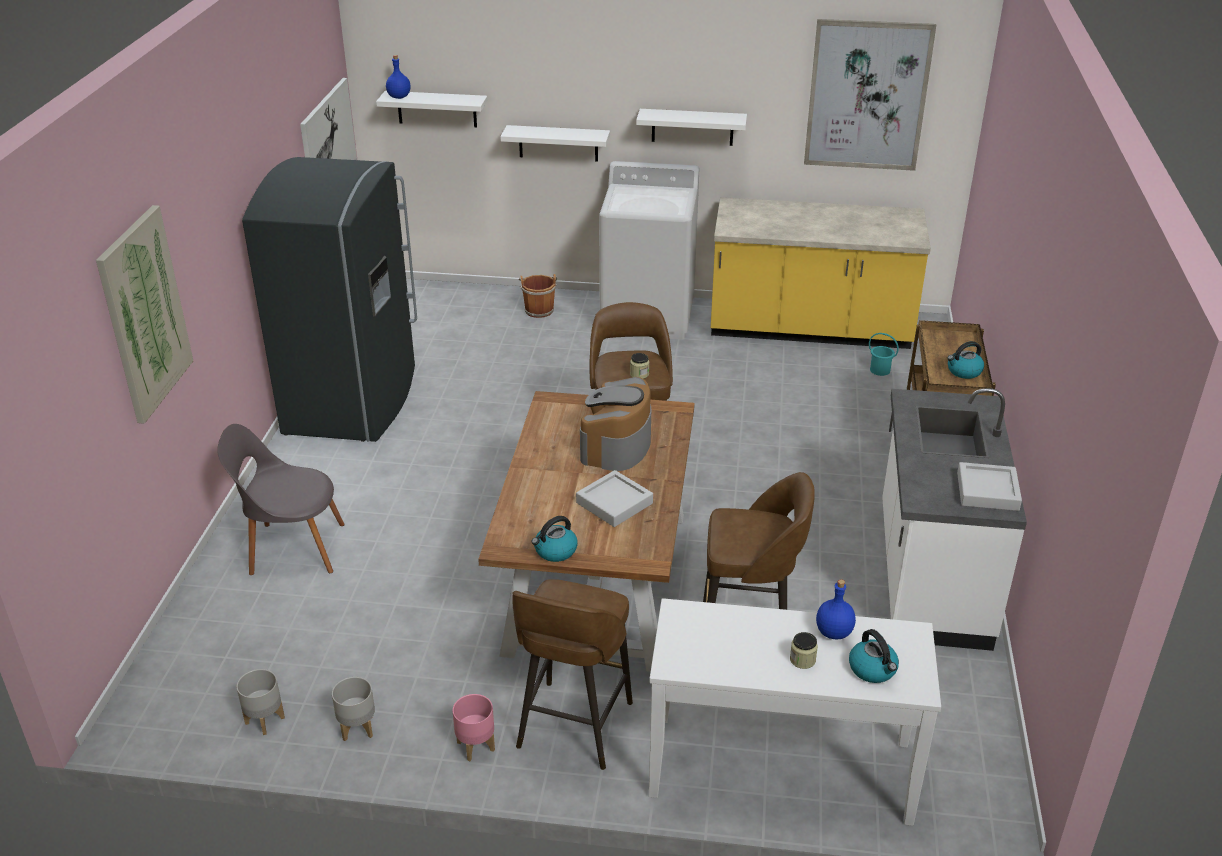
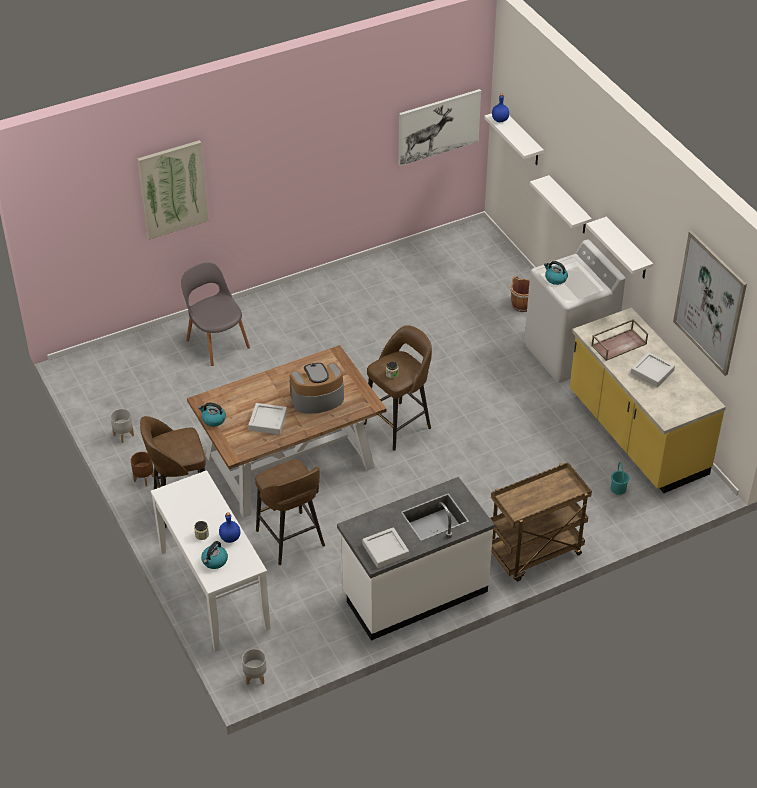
camera: 55 degrees right, 10 degrees up
grey planter [237,669,285,735] -> grey planter moved to [242,649,266,685]
grey fridge [242,157,417,442] -> none
pink planter [453,694,495,761] -> brown planter [131,452,154,486]
kettle [947,341,984,379] -> kettle moved to [544,261,568,285]
none -> brown tray [591,319,648,361]
none -> grey tray [631,352,675,387]

